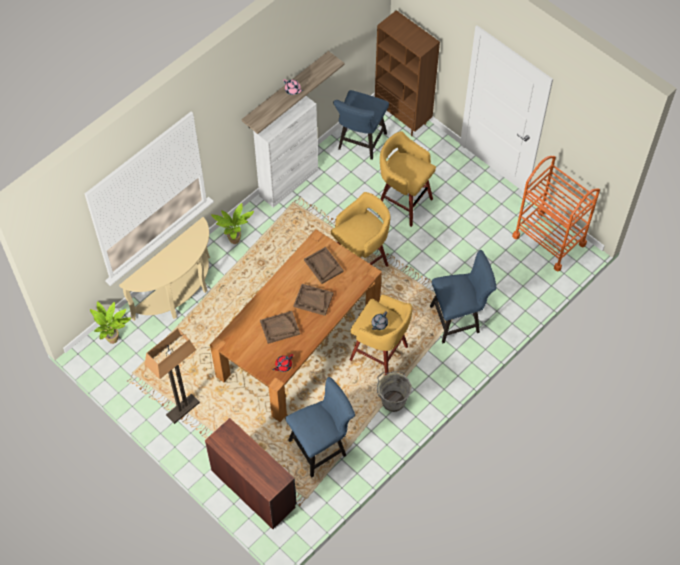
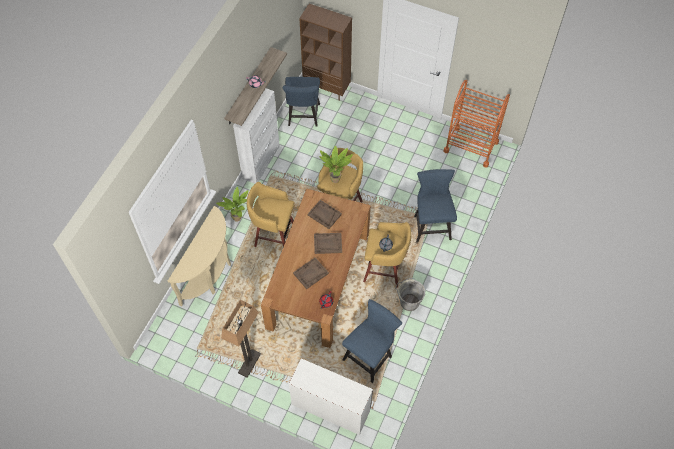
camera: 20 degrees left, 0 degrees up
potted plant [90,301,131,344] -> potted plant moved to [319,145,353,183]
brown desk [205,418,297,529] -> white desk [289,358,373,435]
yellow stool [380,131,436,227] -> yellow stool moved to [247,182,294,247]
blue chair [430,250,497,343] -> blue chair turned 60 degrees counterclockwise [414,169,457,243]

